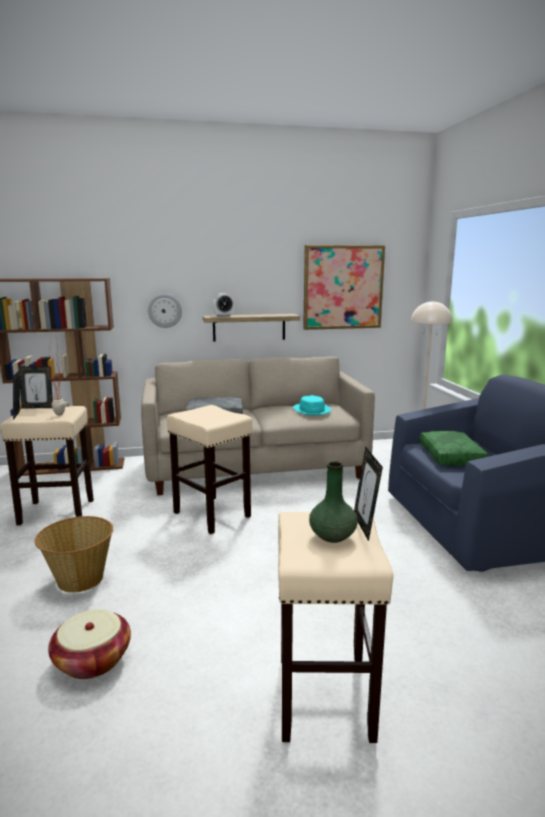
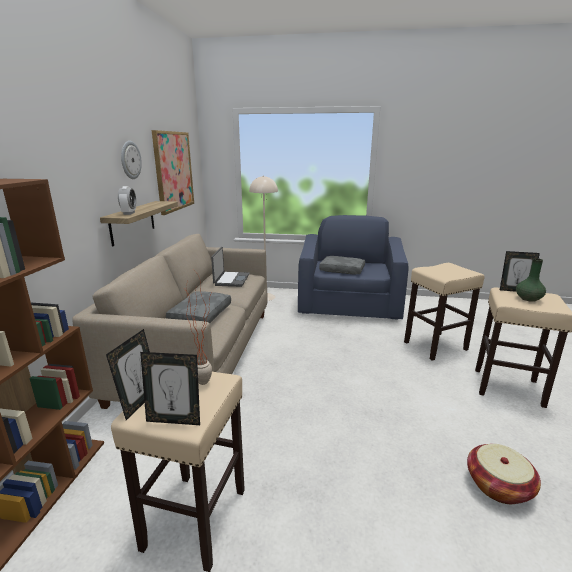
camera: 70 degrees left, 5 degrees up
basket [35,516,113,593] -> none
wall clock [148,294,182,328] -> wall clock moved to [121,141,142,179]
beige stool [167,405,252,534] -> beige stool moved to [404,263,485,361]
turquoise hat [293,395,331,415] -> laptop [211,247,250,287]
green pillow [419,431,488,466] -> grey pillow [319,256,365,275]

